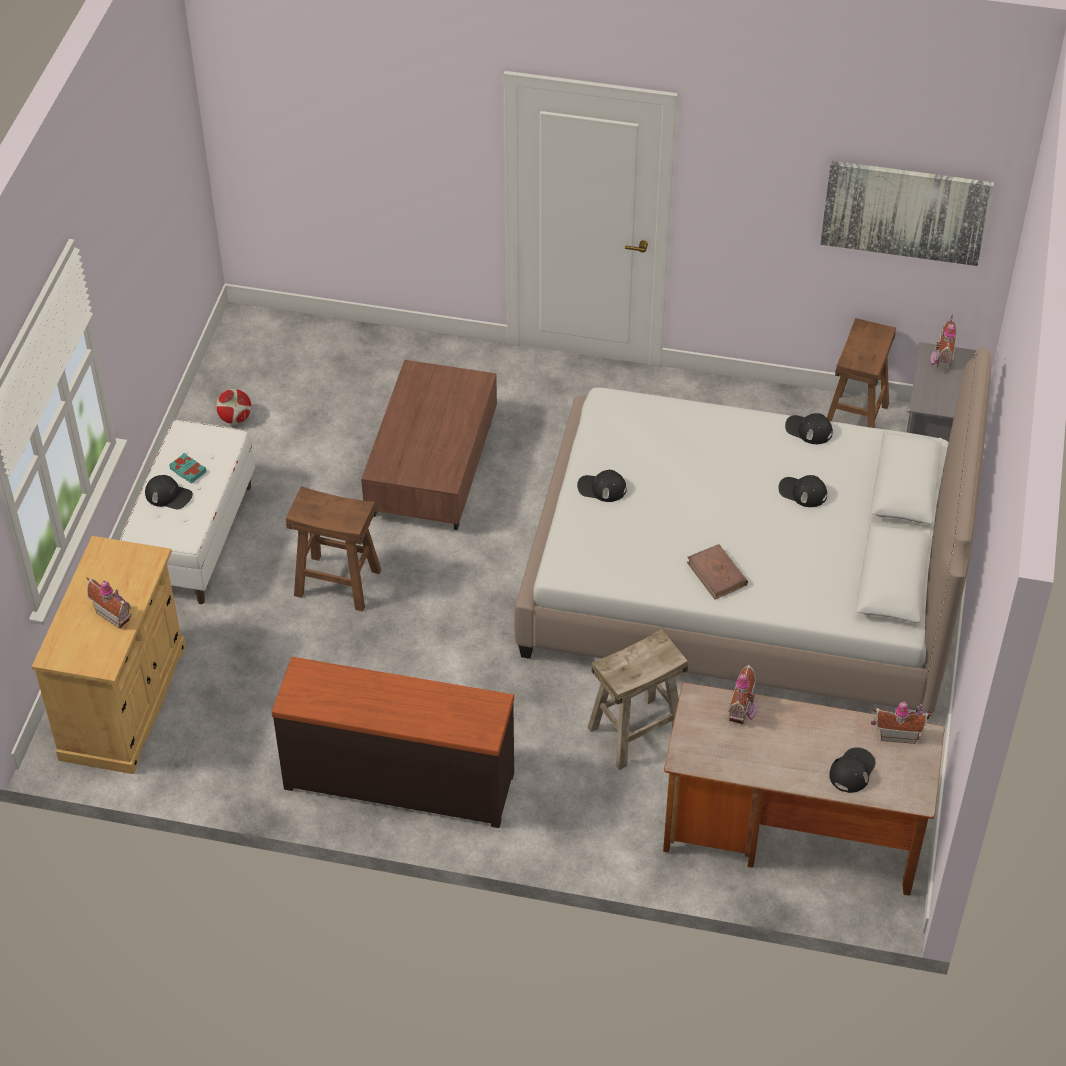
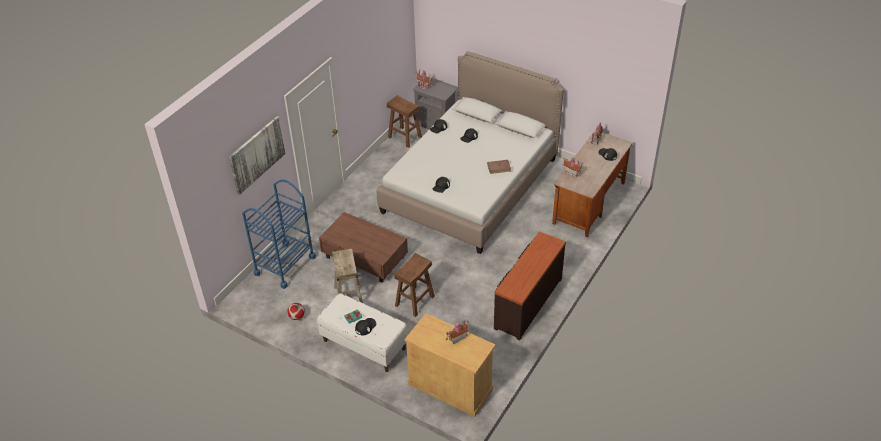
camera: 70 degrees left, 5 degrees down
beige stool [587,629,688,770] -> beige stool moved to [332,249,363,303]
picture [820,161,994,266] -> picture moved to [229,116,285,195]
none -> blue cart [242,179,316,289]

